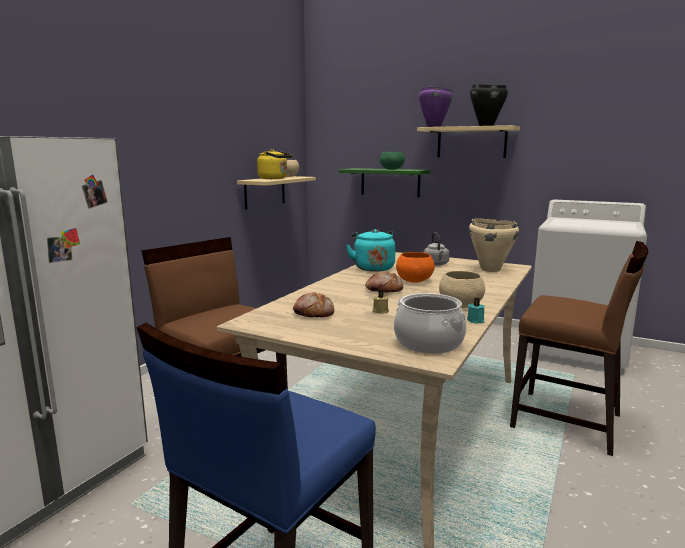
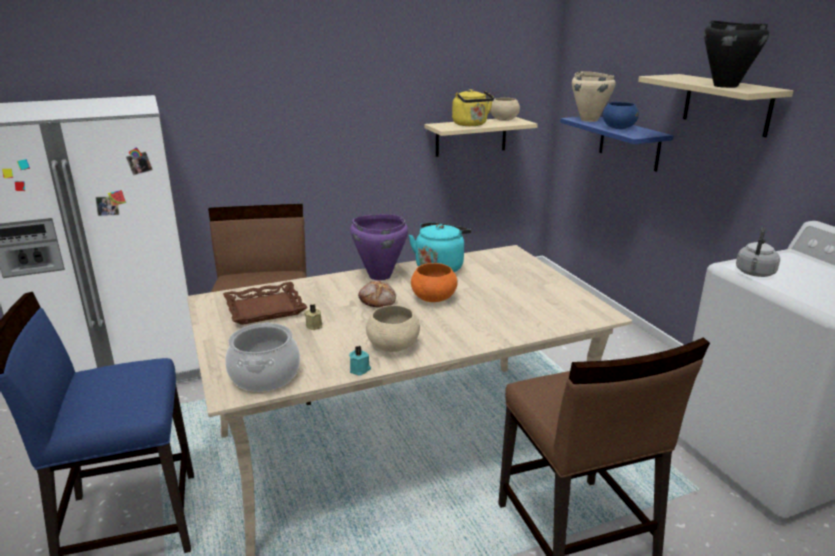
camera: 40 degrees right, 10 degrees up
bread [293,292,334,318] -> brown tray [223,282,308,325]
green shelf [339,168,431,197] -> blue shelf [560,117,673,172]
green bowl [380,152,405,170] -> blue bowl [603,102,639,129]
purple cooking pot [419,87,452,127] -> purple cooking pot moved to [350,214,408,280]
grey kettle [424,232,449,266] -> grey kettle moved to [736,227,780,277]
beige cooking pot [469,218,519,272] -> beige cooking pot moved to [572,71,615,122]

